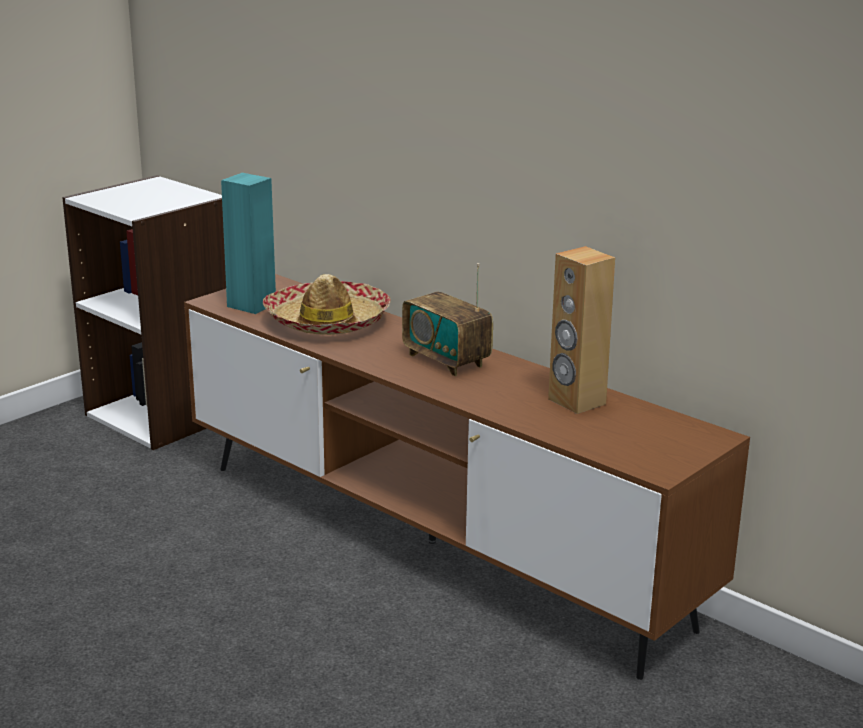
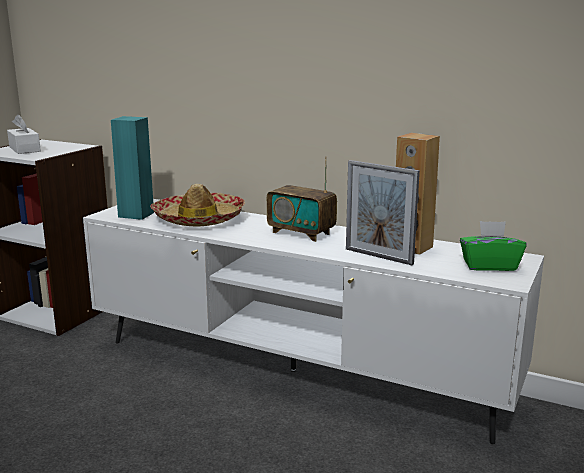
camera: 15 degrees left, 5 degrees down
brown tv stand [184,274,750,680] -> white tv stand [83,199,544,444]
none -> white tissue box [7,114,41,154]
none -> picture frame [346,160,420,265]
none -> green tissue box [460,221,527,271]

